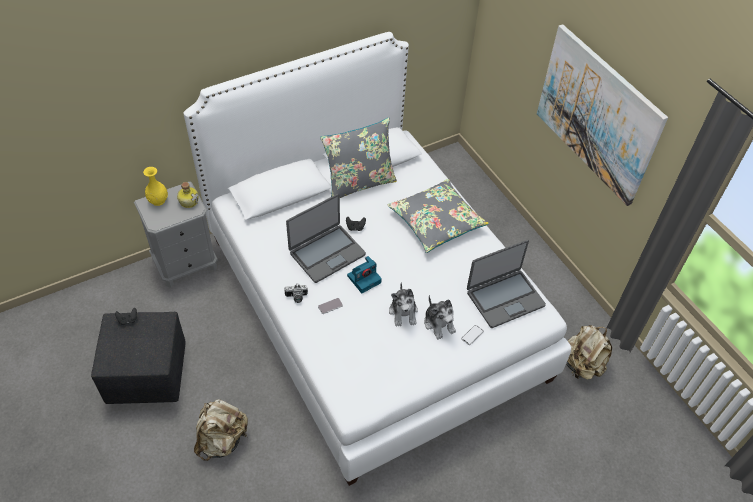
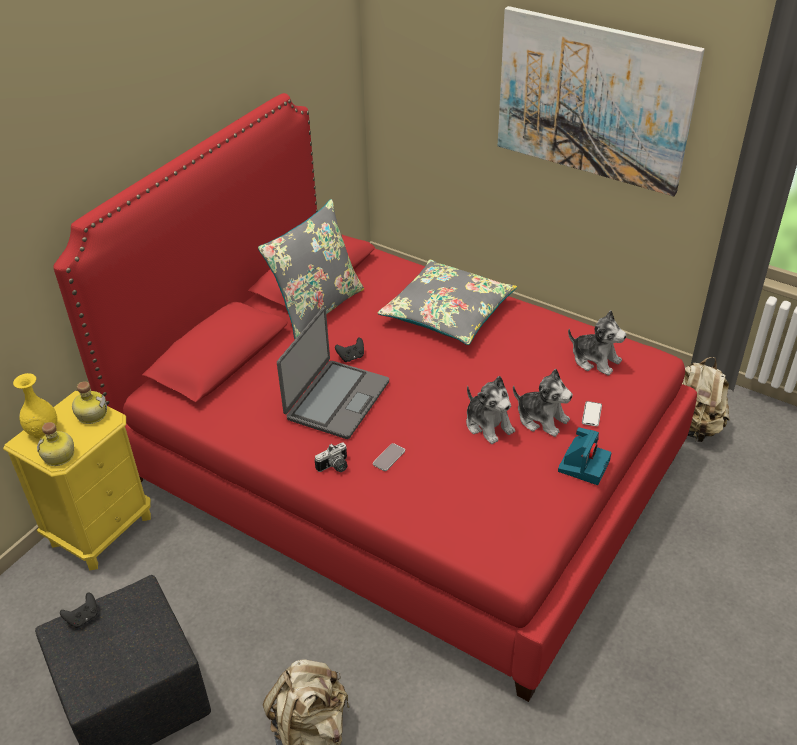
camera: 25 degrees left, 10 degrees down
grey nightstand [134,182,218,288] -> yellow nightstand [3,390,151,570]
white bed [184,32,571,486] -> red bed [53,93,697,702]
camera [347,256,382,293] -> camera moved to [558,427,611,485]
laptop [467,240,546,328] -> plush toy [568,310,627,376]
none -> bottle [37,422,74,466]

